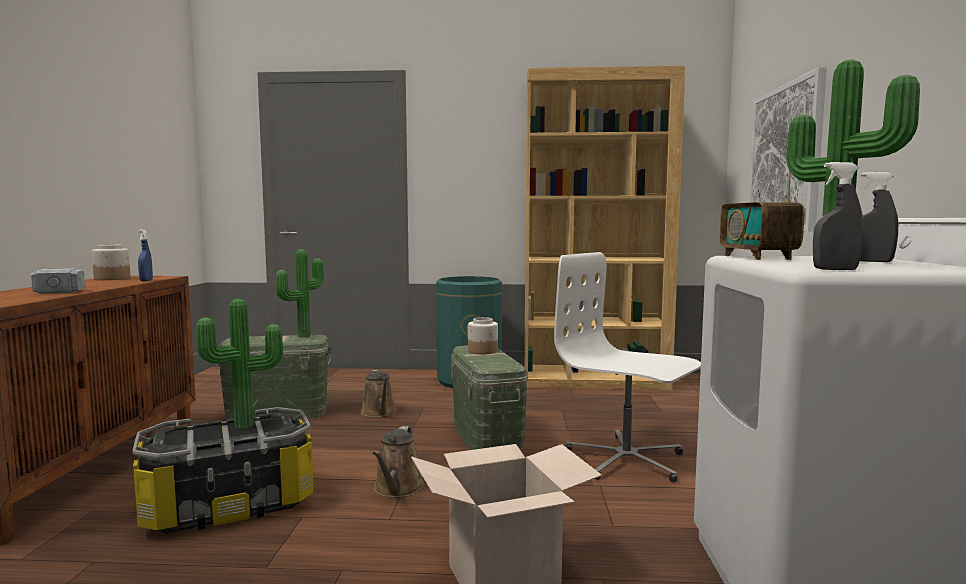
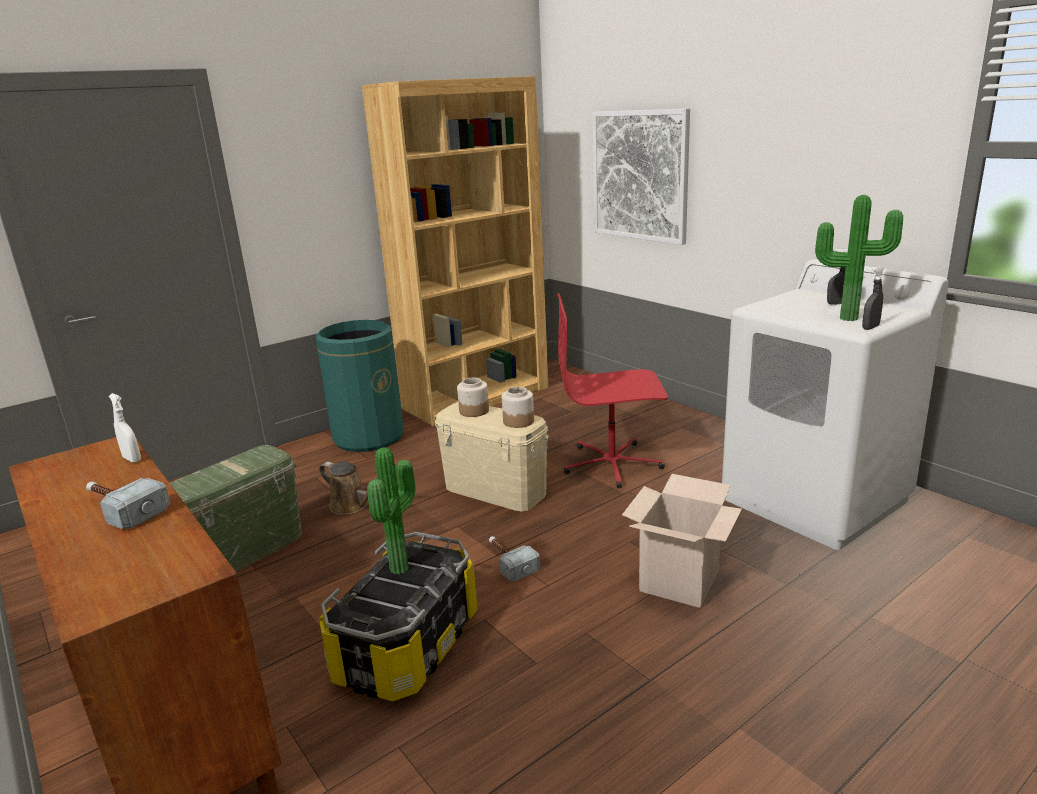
camera: 40 degrees left, 15 degrees up
jar [92,244,130,280] -> jar moved to [502,387,534,428]
blue spray bottle [138,229,153,281] -> white spray bottle [109,393,141,462]
potted plant [276,249,324,338] -> none
brown watering can [372,426,424,498] -> hammer [489,536,540,581]
green storage box [451,345,528,455] -> beige storage box [435,402,550,511]
white office chair [554,252,701,482] -> red office chair [557,293,668,488]
radio [720,170,805,260] -> none

